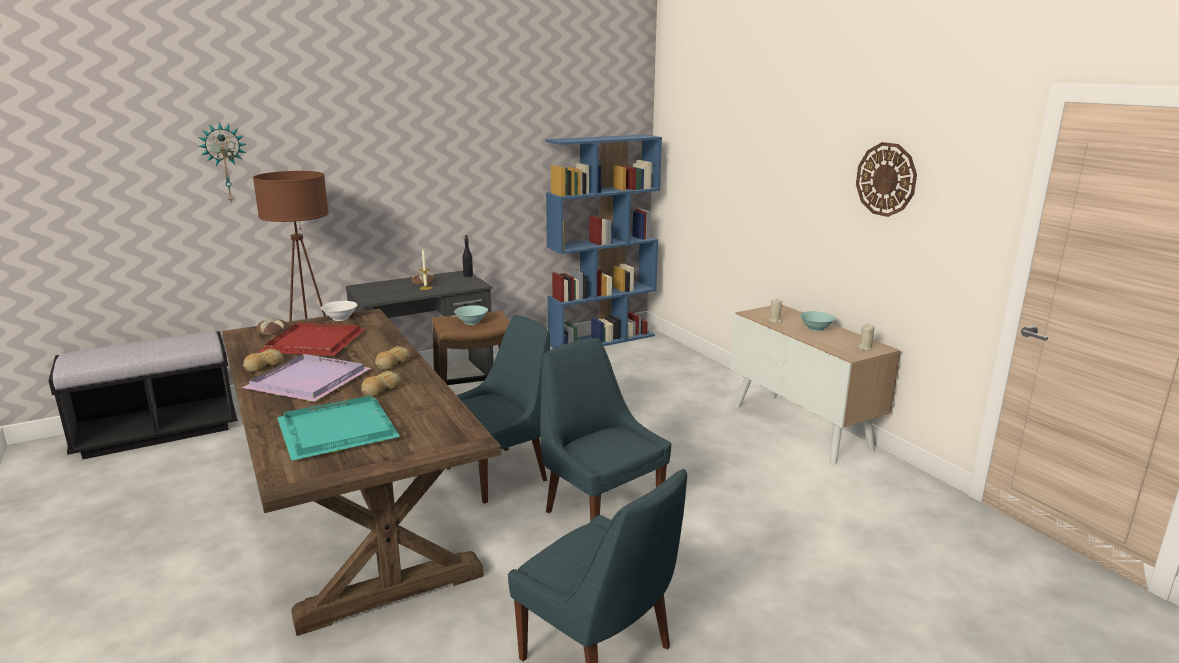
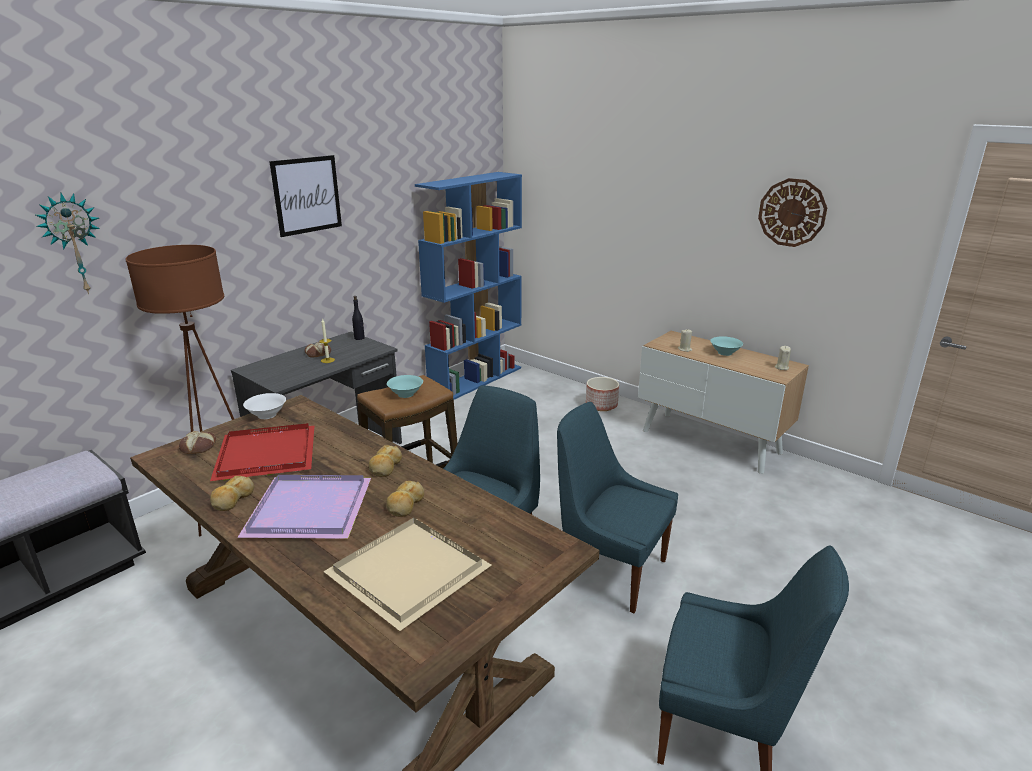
camera: 20 degrees left, 5 degrees up
turquoise tray [277,396,400,461] -> beige tray [323,518,491,631]
none -> picture [269,155,342,237]
none -> planter [586,377,619,411]

